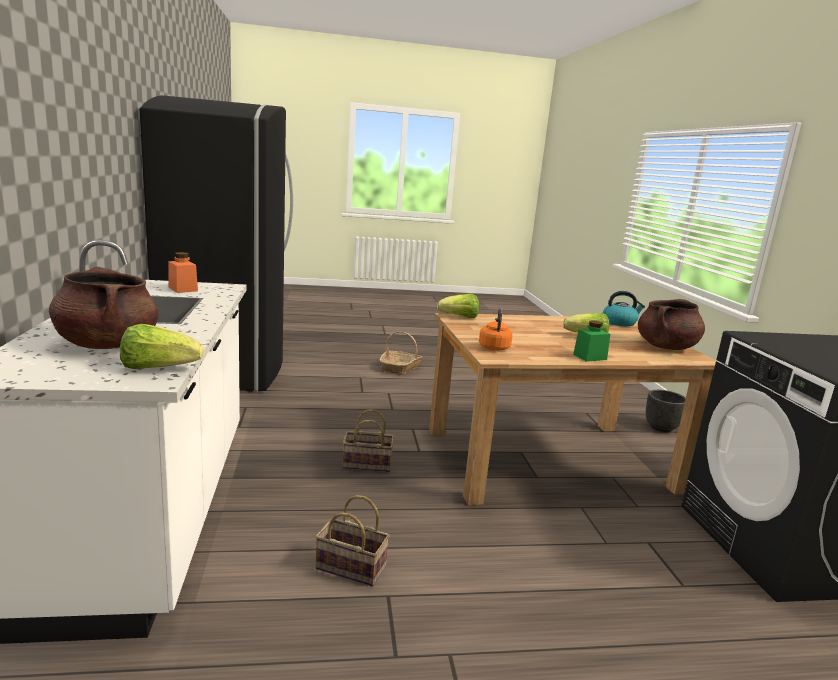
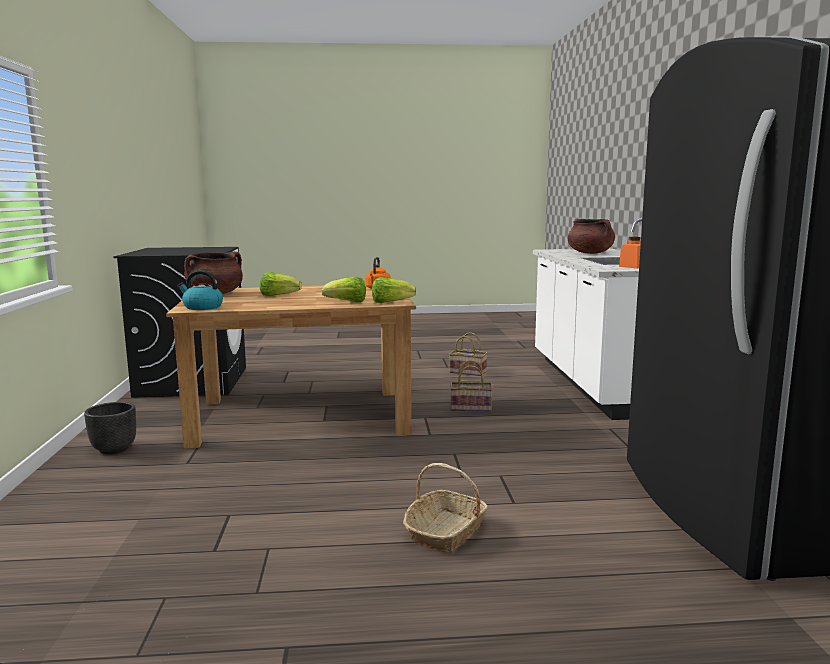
camera: 175 degrees left, 5 degrees down
lettuce [120,324,203,369] -> lettuce moved to [322,277,366,302]
green jar [573,320,610,362] -> none

